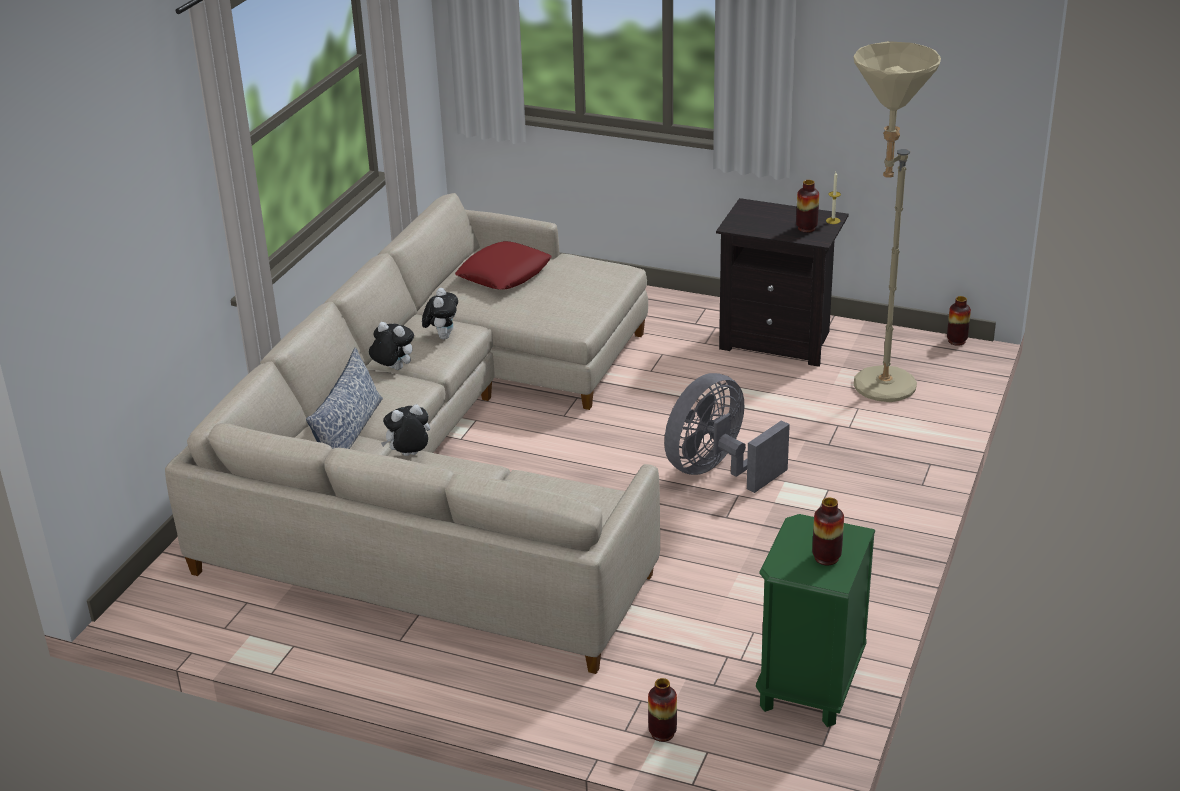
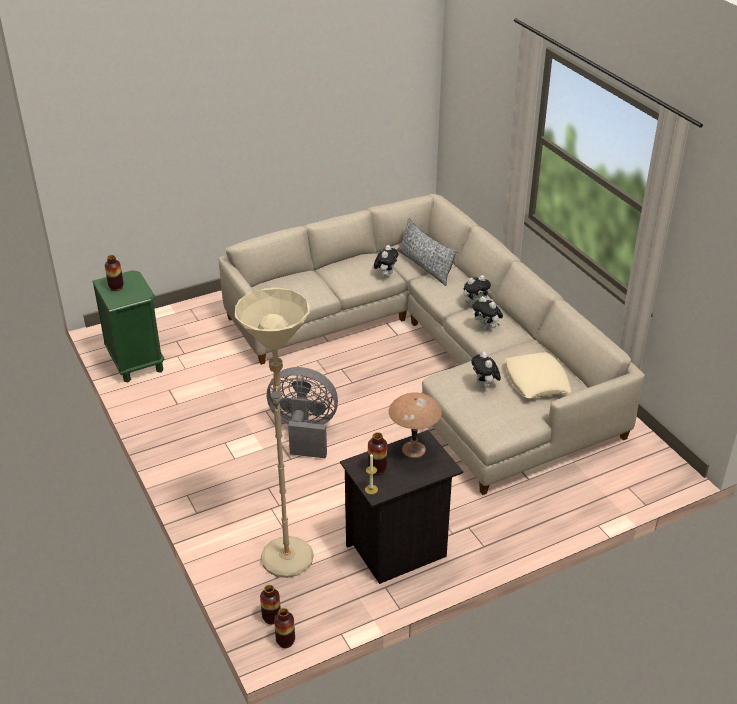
camera: 130 degrees right, 5 degrees up
red pillow [455,241,552,290] -> beige pillow [505,352,572,398]
vase [648,678,677,742] -> vase moved to [260,585,281,624]
grey fan [664,373,790,493] -> grey fan turned 75 degrees counterclockwise [267,367,338,458]
none -> brown table lamp [389,393,442,458]
none -> plush toy [471,352,501,388]

